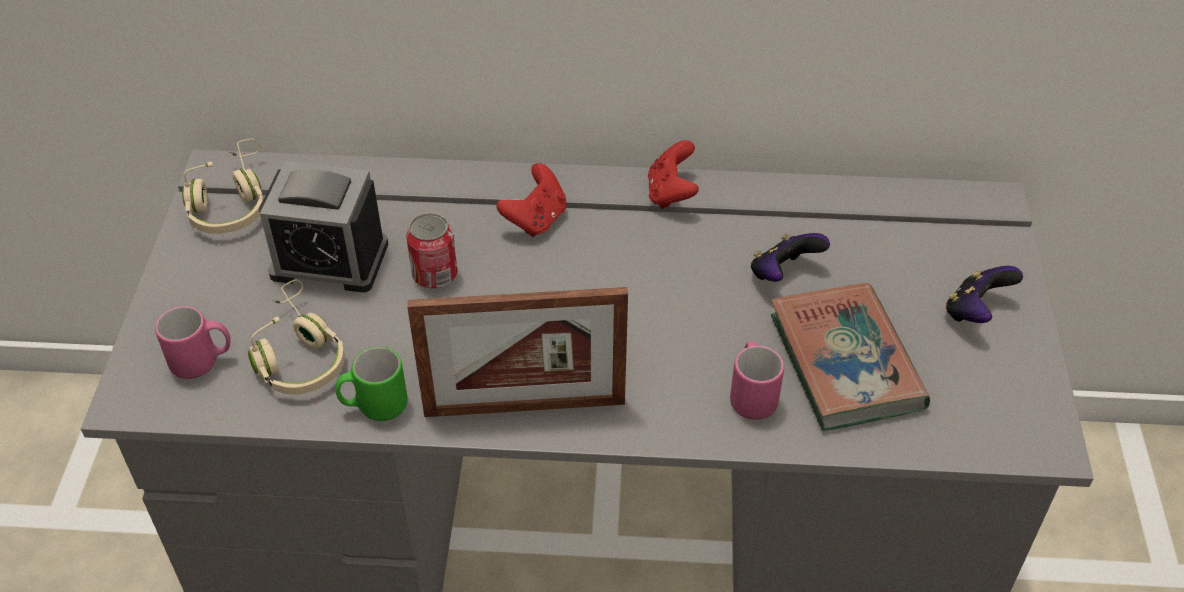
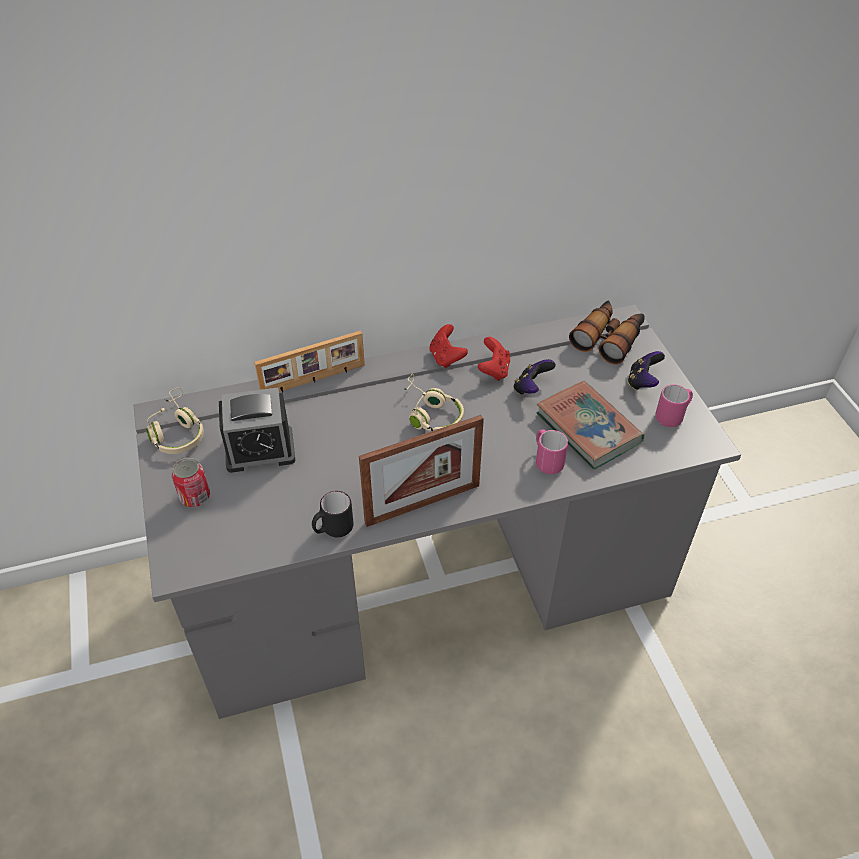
camera: 20 degrees left, 0 degrees up
pink mug [155,306,231,379] -> pink mug moved to [655,384,693,427]
beige headphones [248,279,345,395] -> beige headphones moved to [404,374,464,431]
green mug [335,347,408,421] -> black mug [312,491,354,537]
can [406,213,457,289] -> can moved to [172,458,210,507]
red game controller [496,163,567,237] -> red game controller moved to [478,337,510,381]
none -> picture frame [254,330,365,392]
none -> binoculars [569,300,644,364]

